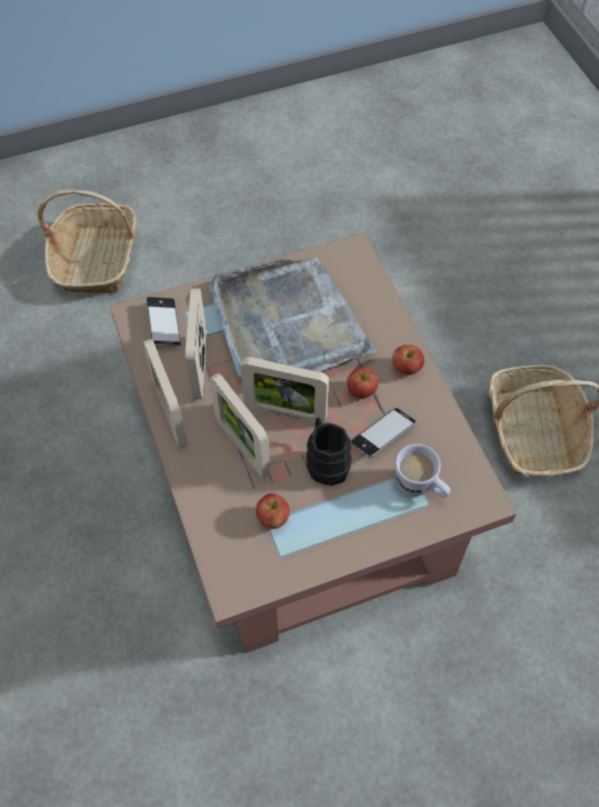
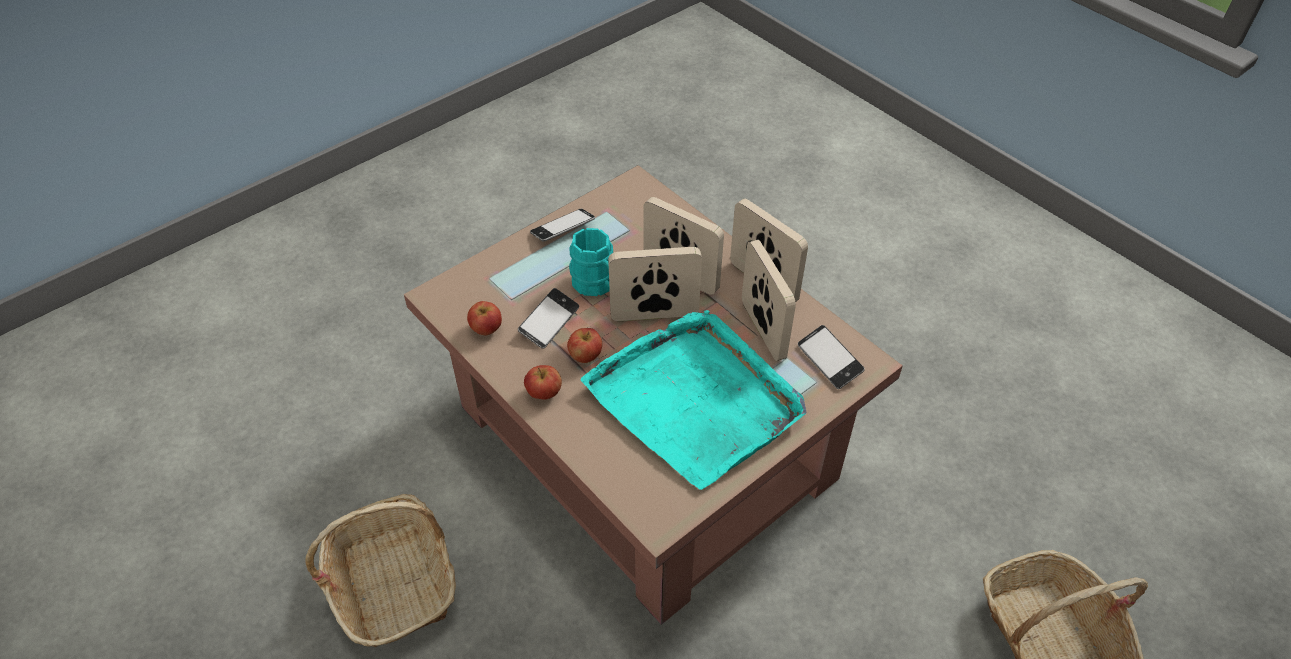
camera: 160 degrees right, 10 degrees down
grey tray [210,257,377,377] -> turquoise tray [580,310,806,490]
apple [256,493,290,529] -> apple moved to [467,301,502,335]
black mug [306,418,352,486] -> turquoise mug [569,228,613,296]
white mug [395,444,451,497] -> none
none -> phone [530,209,595,242]

